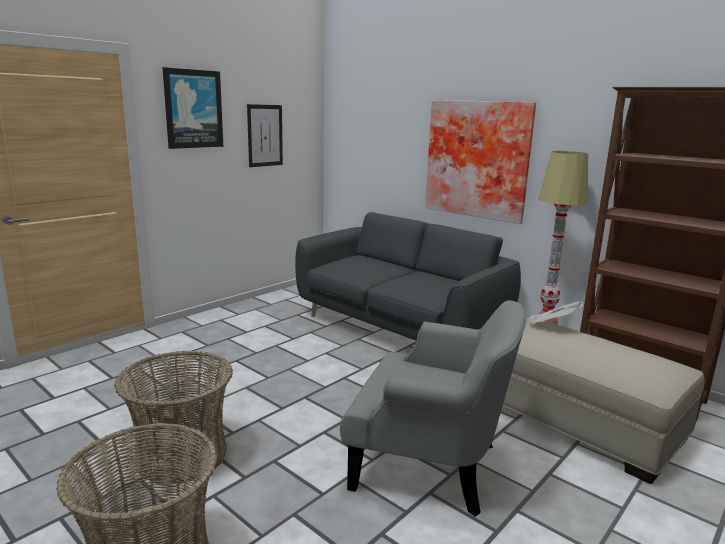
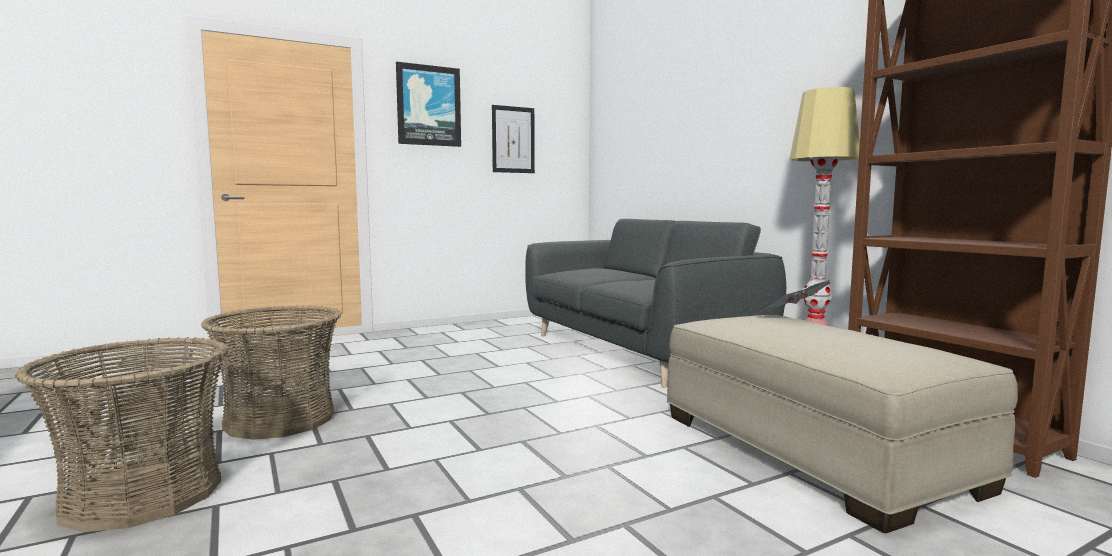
camera: 20 degrees right, 10 degrees down
grey armchair [340,300,527,517] -> none
picture [425,100,536,224] -> none

